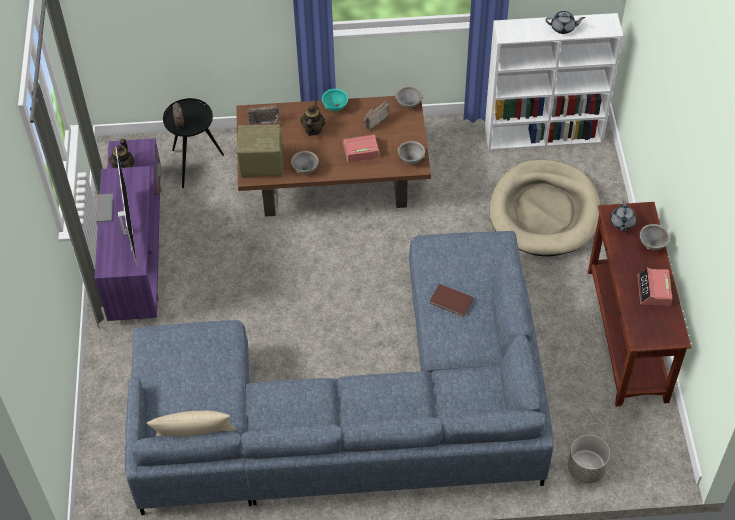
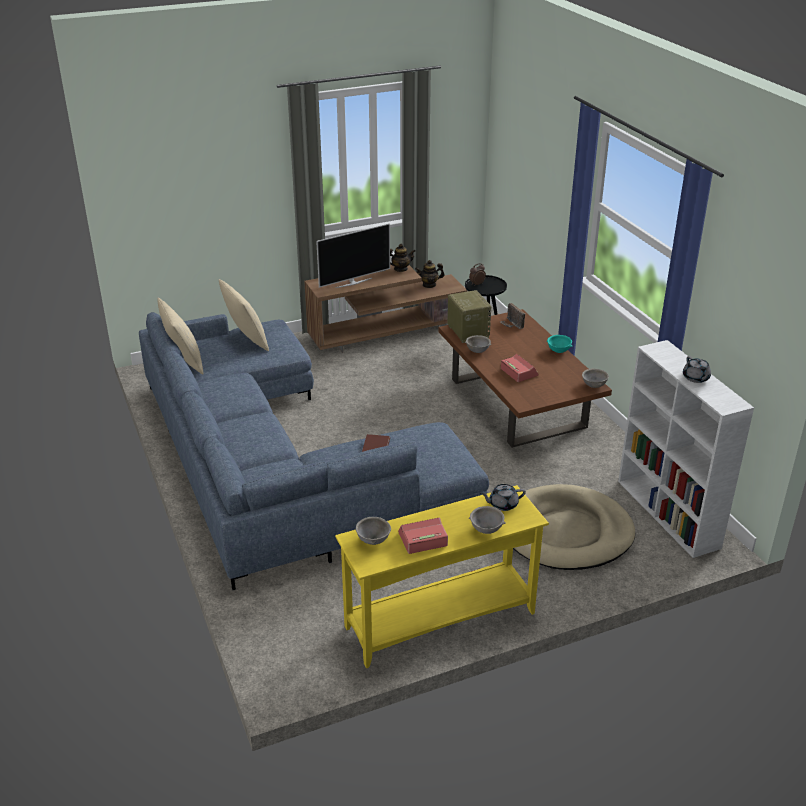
camera: 70 degrees right, 20 degrees down
purple tv stand [95,138,162,321] -> brown tv stand [304,265,467,353]
teapot [300,101,325,136] -> teapot moved to [390,244,416,272]
radio [363,101,389,131] -> none
grey bowl [398,141,426,164] -> grey bowl moved to [356,517,391,545]
grey planter [568,435,610,484] -> none
brown console table [588,202,691,407] -> yellow console table [335,485,549,668]
none -> beige pillow [219,279,269,351]

